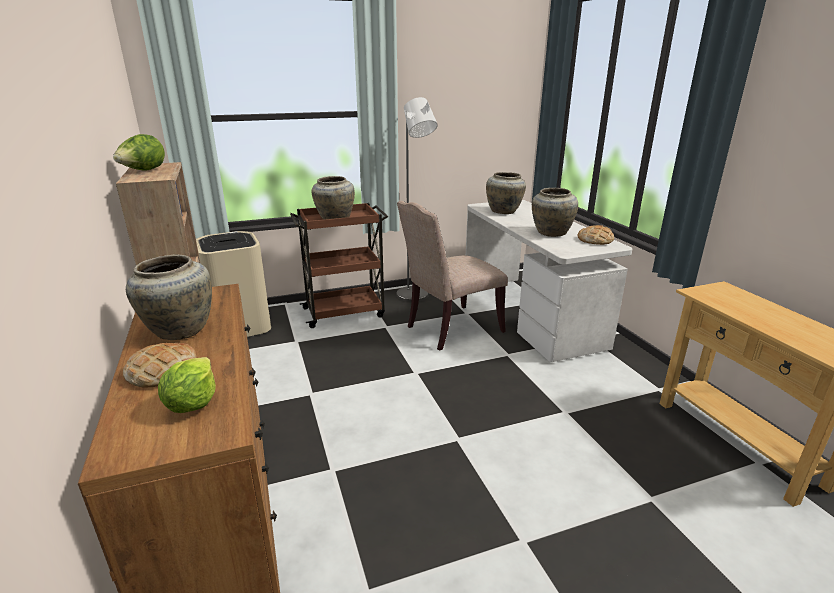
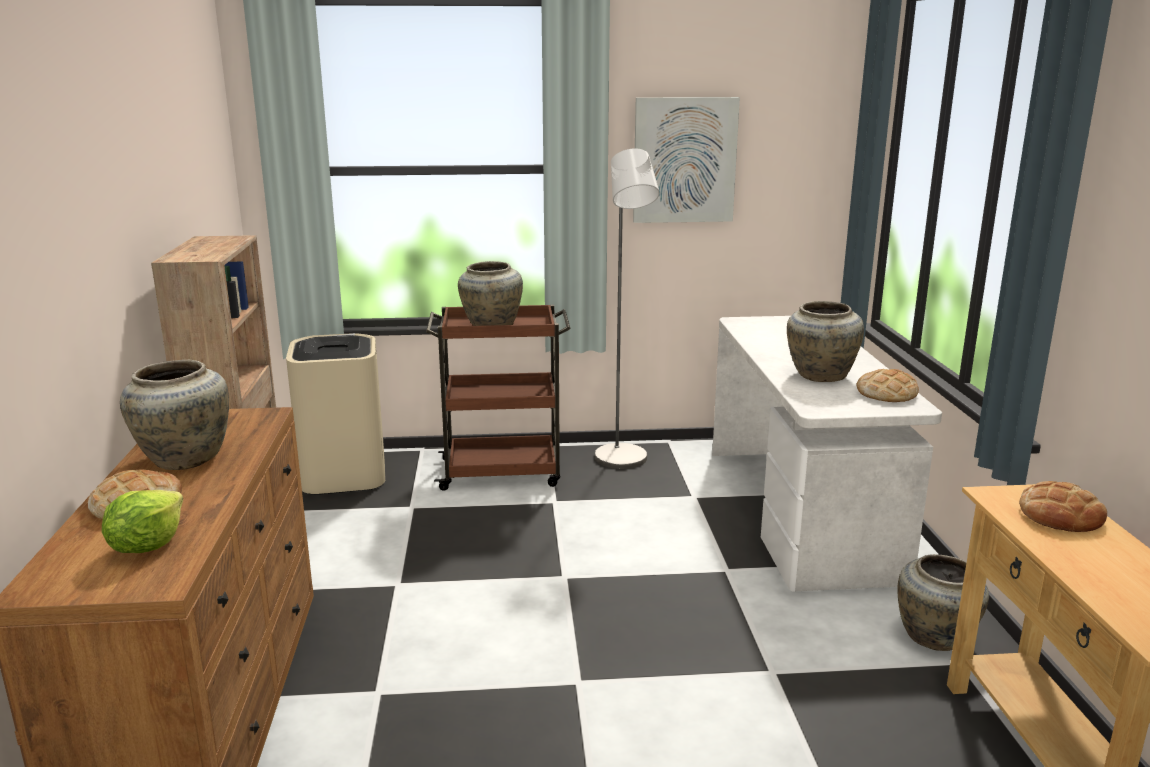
camera: 15 degrees right, 5 degrees down
lettuce [113,134,165,170] -> none
beige chair [397,201,508,351] -> none
beige vase [486,172,526,214] -> beige vase moved to [898,554,989,651]
none -> picture [633,97,740,223]
none -> bread [1019,481,1107,532]

